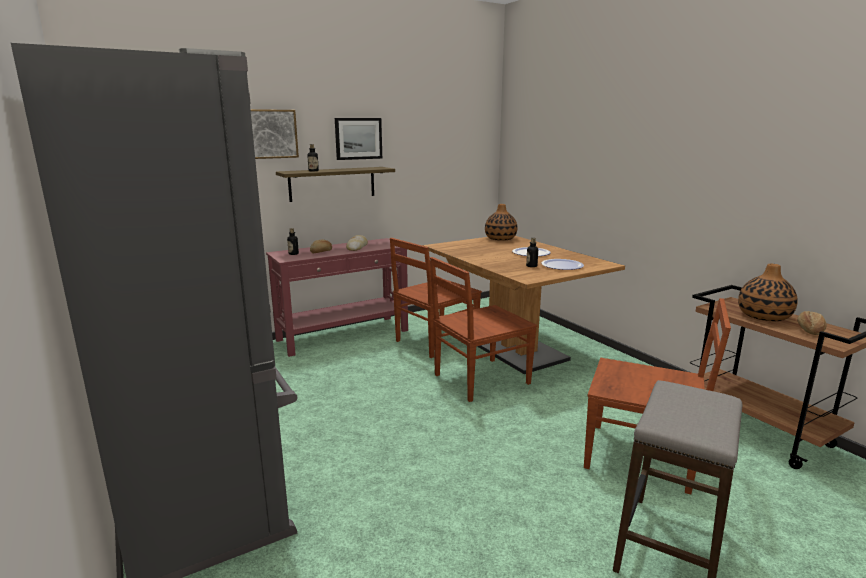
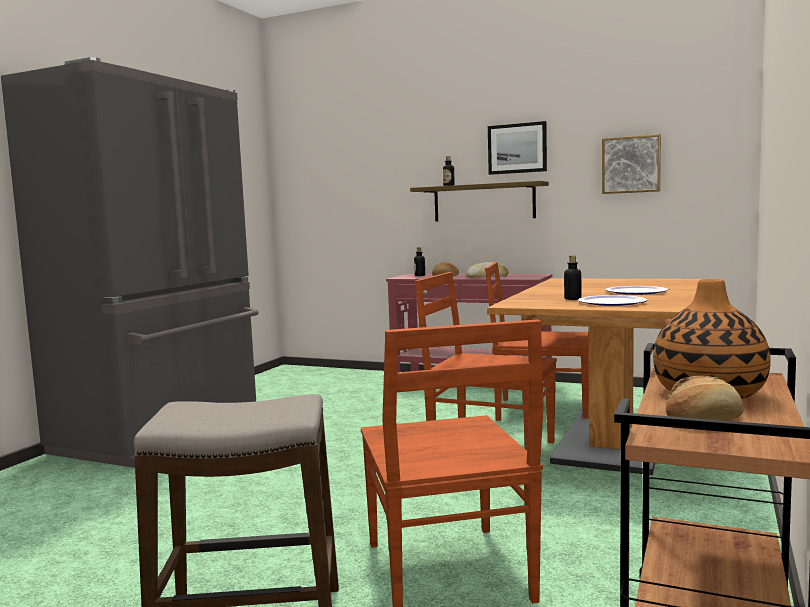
camera: 55 degrees right, 10 degrees down
picture [250,109,299,159] -> picture moved to [602,134,661,194]
vase [485,204,517,241] -> none

